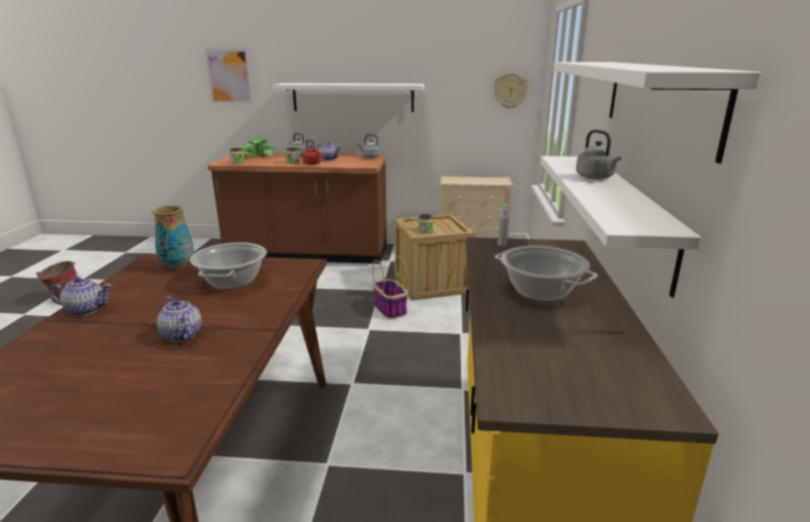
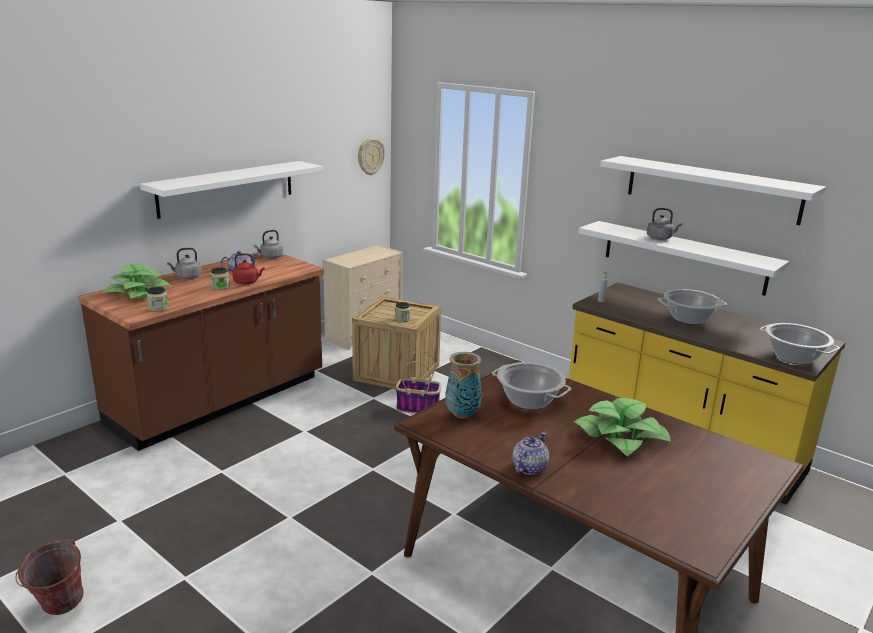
camera: 55 degrees left, 0 degrees up
teapot [157,297,202,342] -> potted plant [574,398,671,456]
picture [205,49,253,104] -> none
none -> cooking pot [759,323,840,365]

